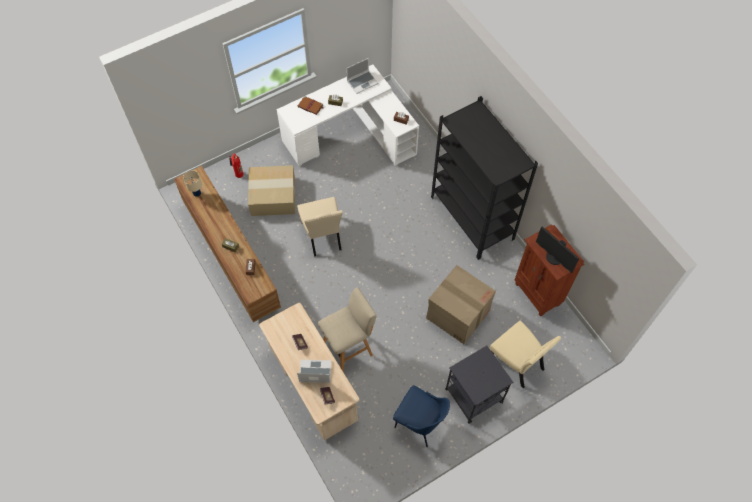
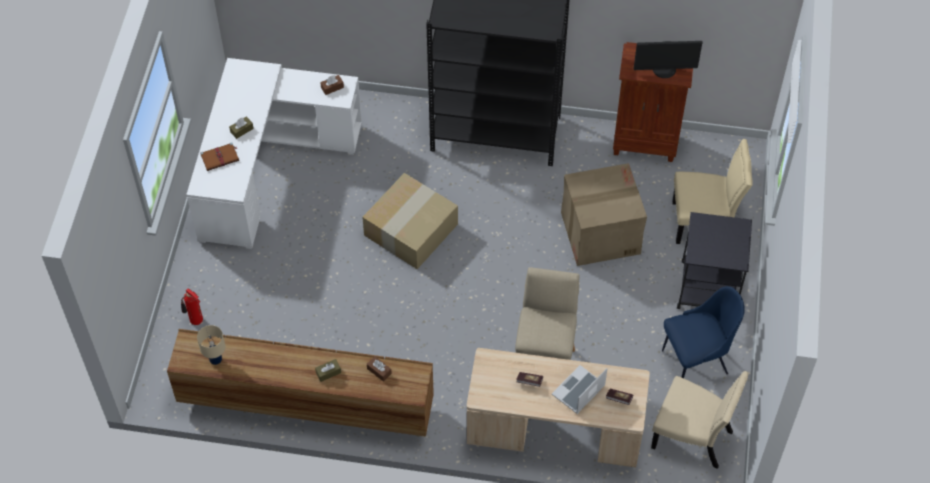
camera: 50 degrees left, 5 degrees down
cardboard box [248,165,295,216] -> cardboard box moved to [362,173,458,269]
beige chair [297,197,343,257] -> beige chair moved to [651,371,749,469]
laptop [346,58,378,94] -> none

